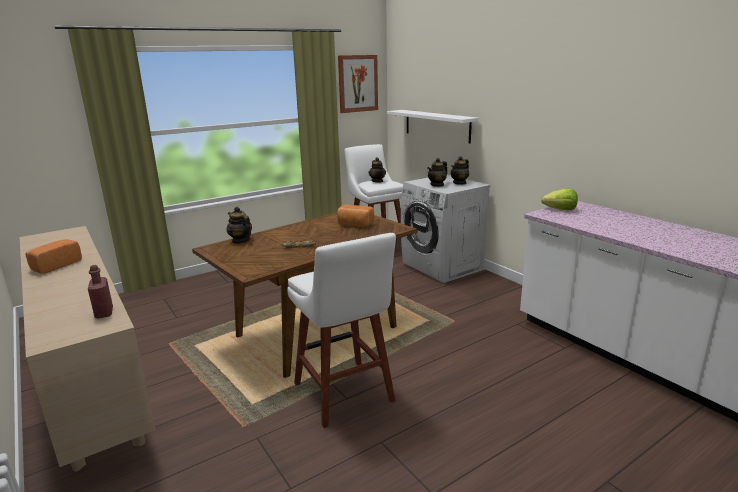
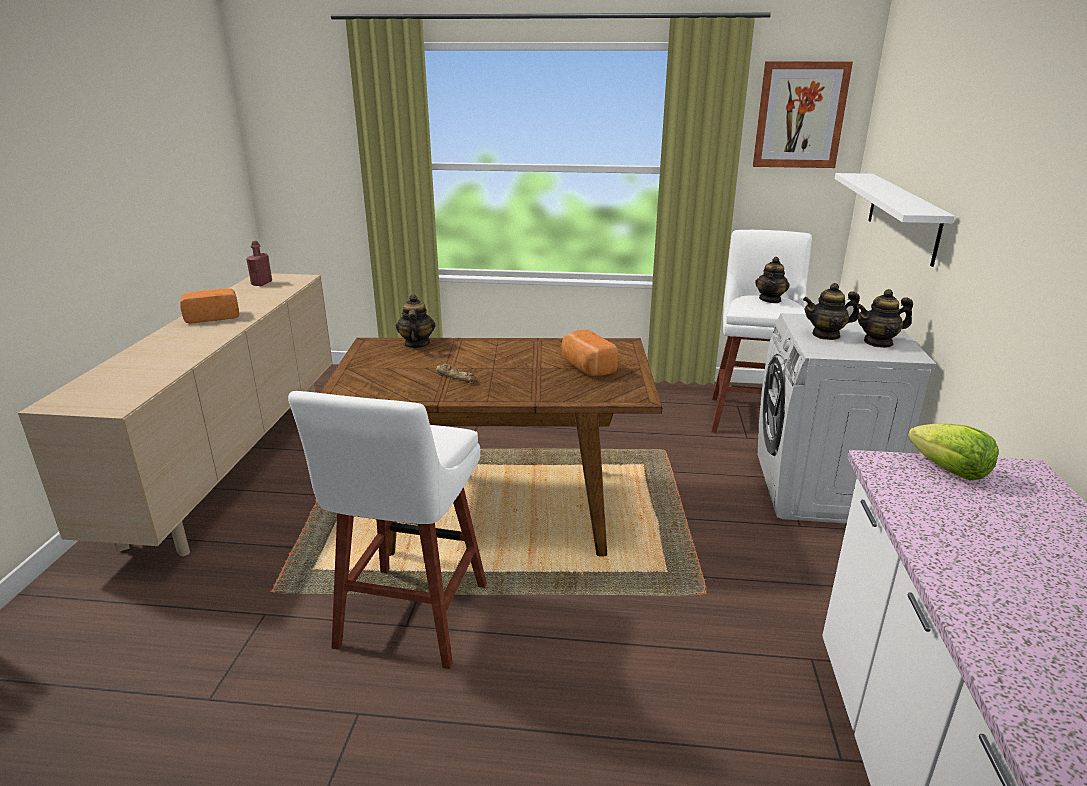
camera: 40 degrees right, 5 degrees up
red bottle [88,265,113,318] -> red bottle moved to [246,241,272,286]

